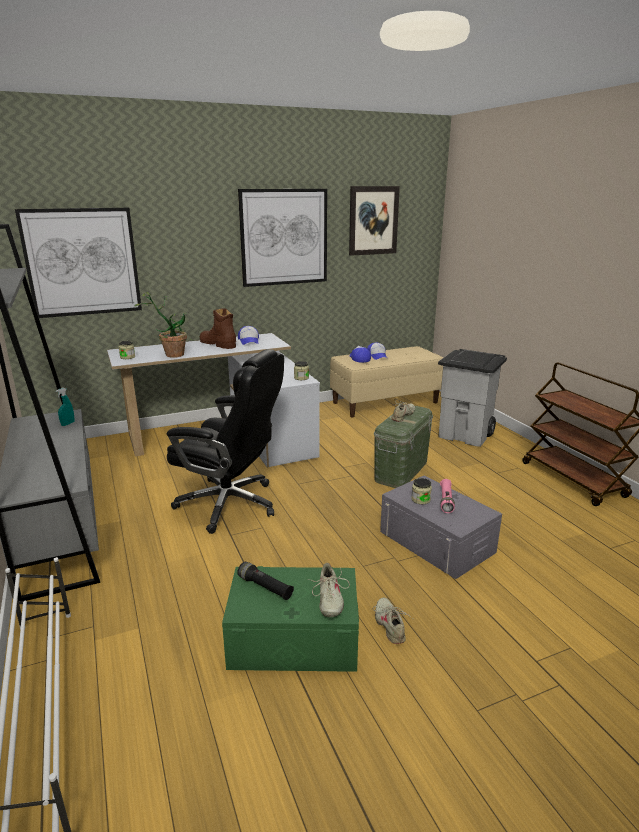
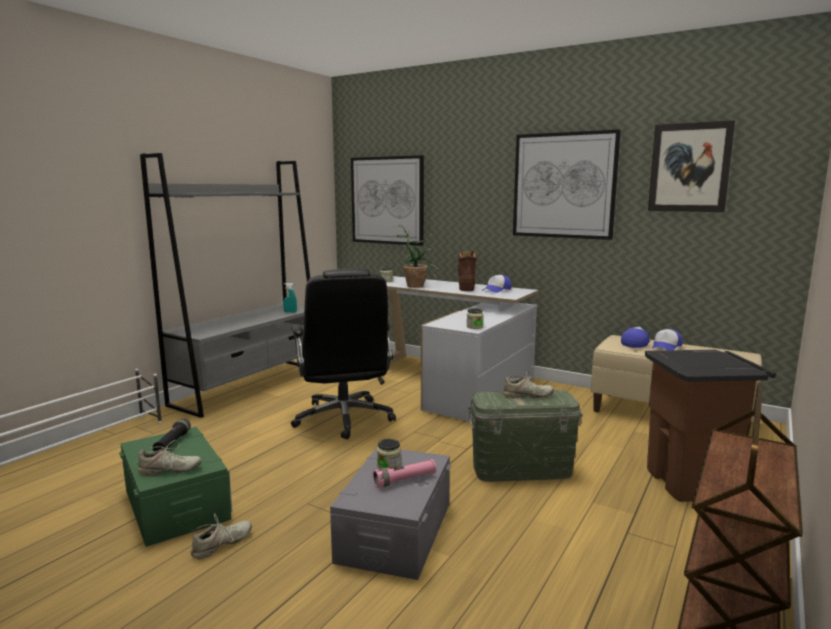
camera: 55 degrees right, 10 degrees down
beige shoe [308,563,350,617] -> beige shoe turned 150 degrees counterclockwise [138,440,202,475]
grey trash can [438,349,507,447] -> brown trash can [645,350,776,502]

